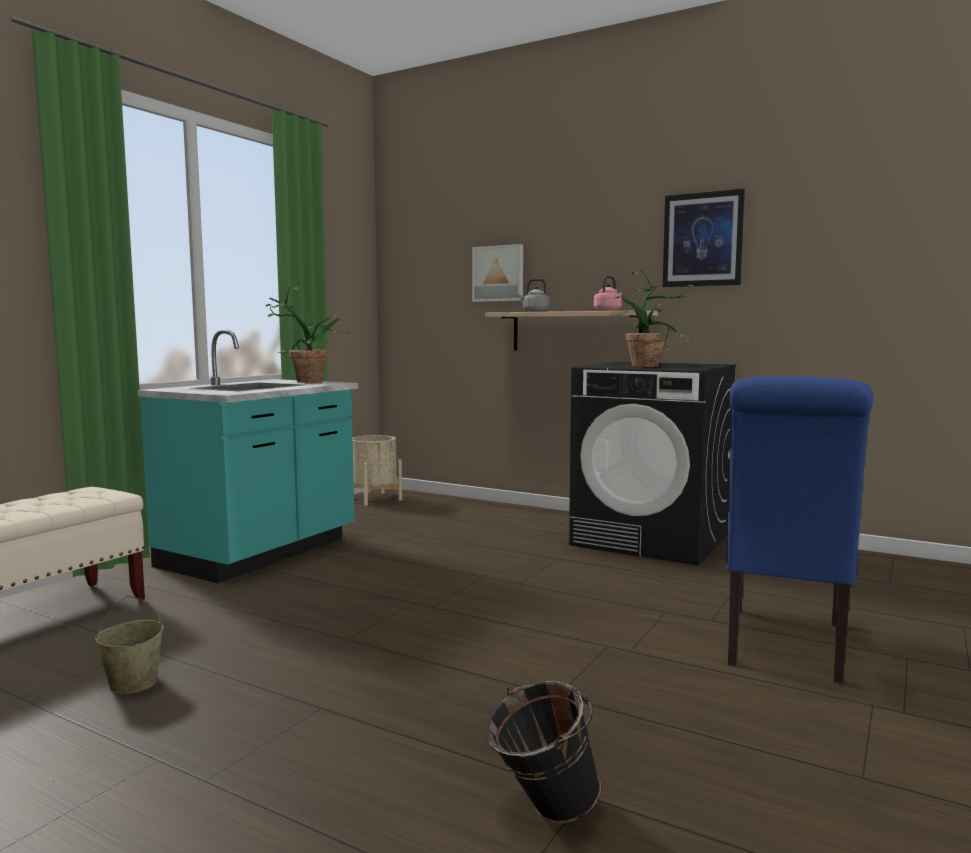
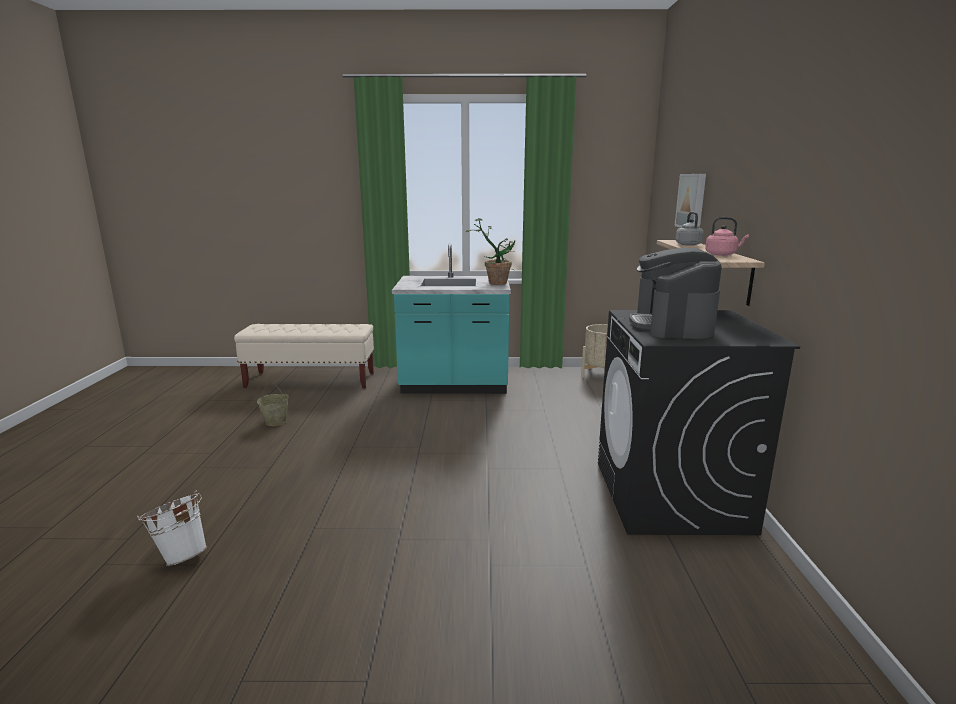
camera: 60 degrees right, 10 degrees up
black bucket [486,681,601,823] -> white bucket [137,490,207,566]
potted plant [610,271,695,367] -> coffee machine [629,248,722,339]
picture [663,189,745,287] -> none
blue chair [726,376,873,683] -> none

